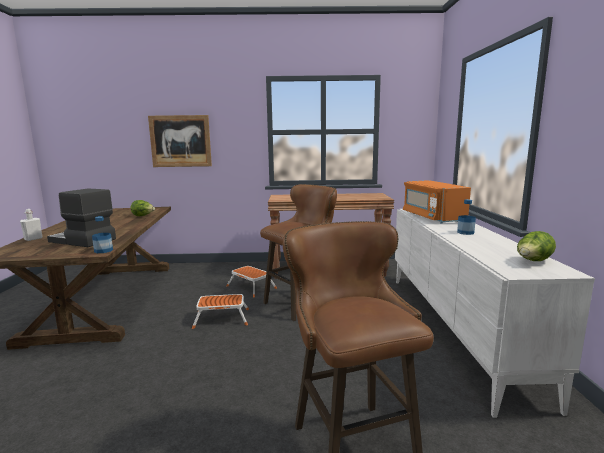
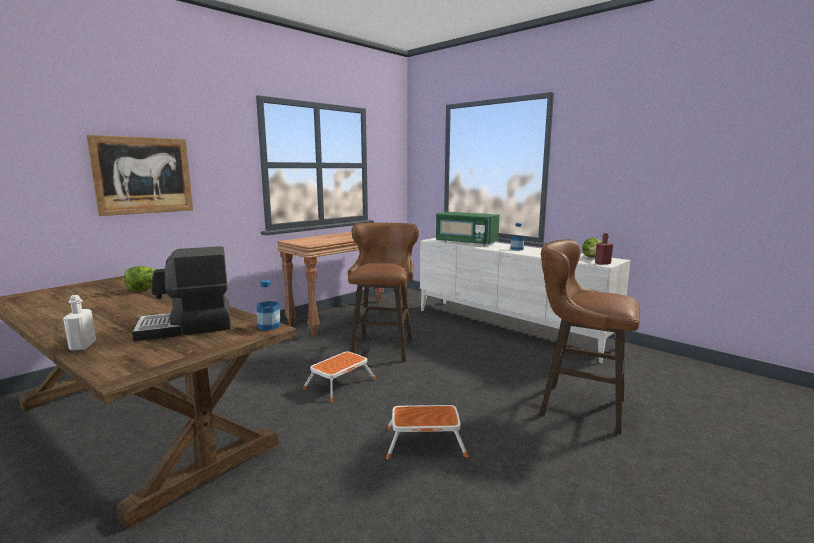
camera: 45 degrees left, 0 degrees up
orange step ladder [227,266,277,297] -> orange step ladder moved to [386,405,469,459]
orange microwave [403,180,471,223] -> green microwave [436,212,499,246]
none -> red bottle [595,233,613,265]

